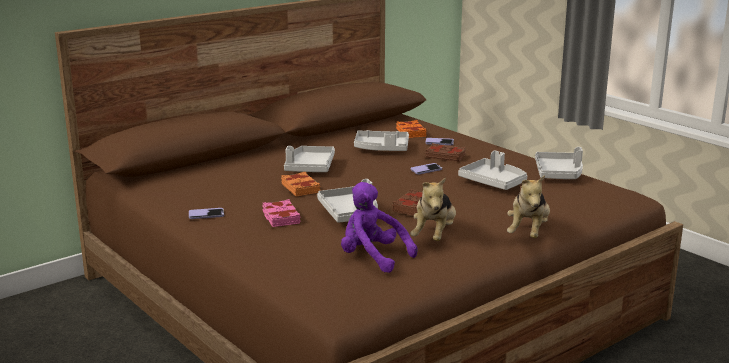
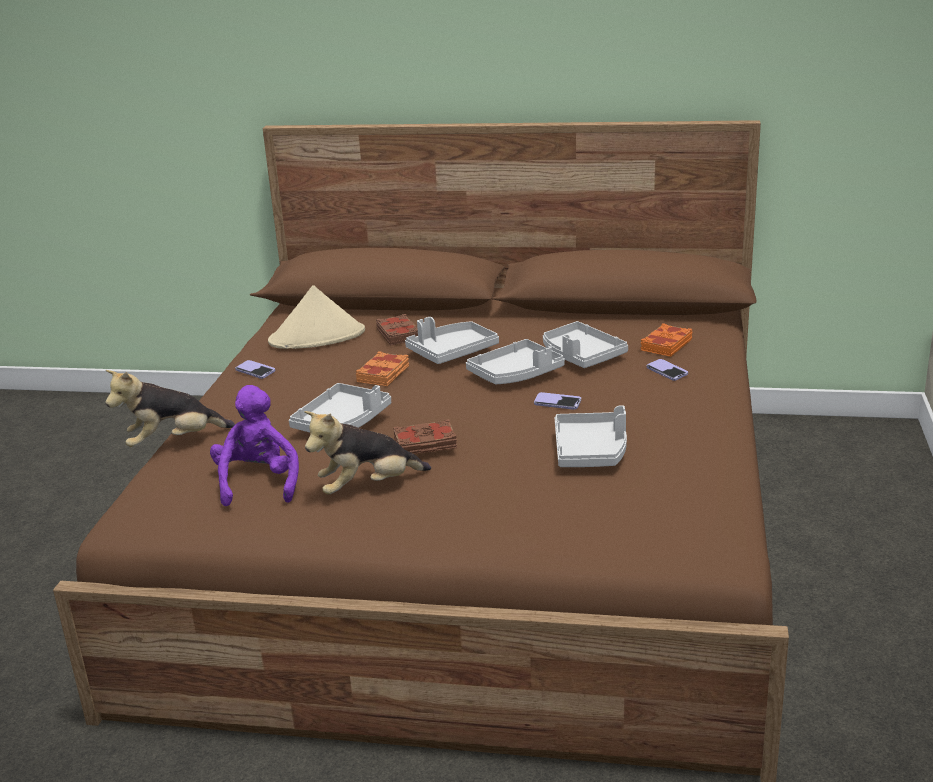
camera: 50 degrees right, 5 degrees up
pink book [262,199,301,227] -> none
brown book [426,143,466,162] -> brown book moved to [376,314,418,346]
plush toy [507,175,550,238] -> plush toy moved to [105,370,235,447]
grey tray [535,147,583,179] -> grey tray moved to [466,339,565,384]
none -> beige hat [268,285,365,349]

